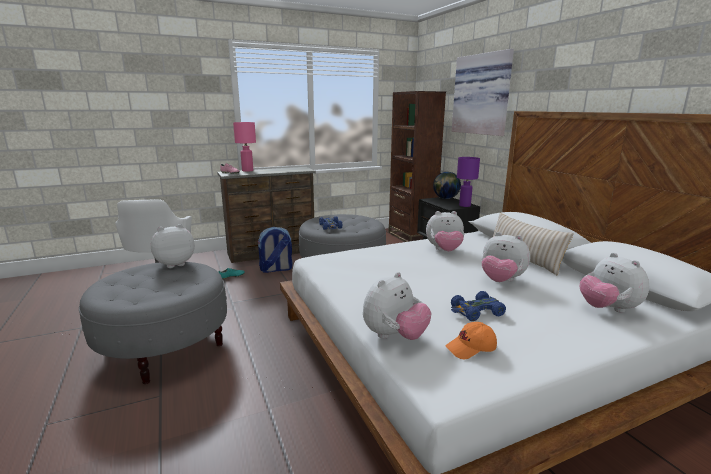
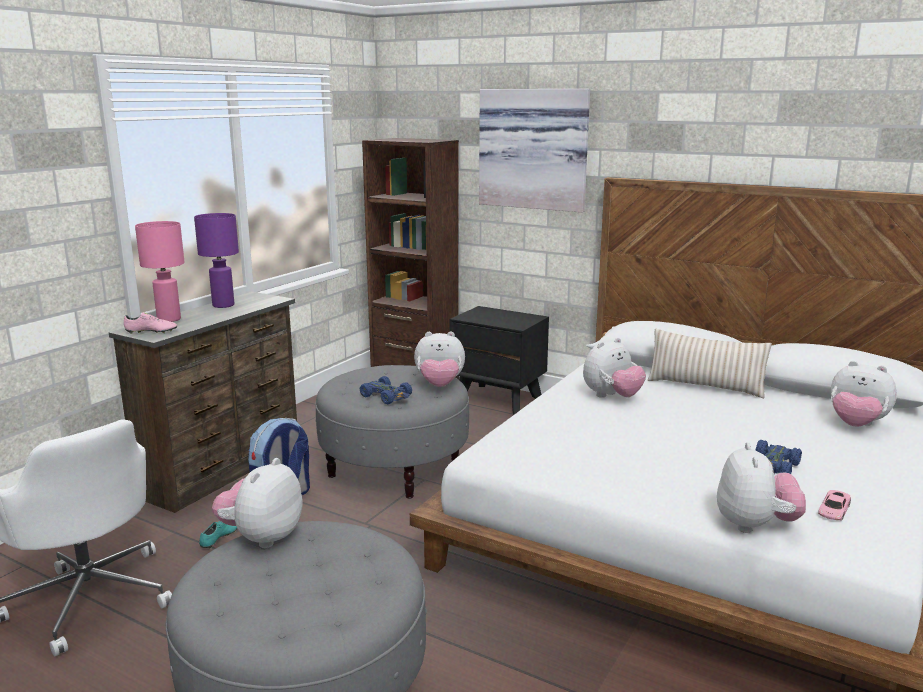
camera: 35 degrees left, 0 degrees up
globe [433,172,461,199] -> none
orange cap [445,322,497,360] -> pink toy car [818,490,851,520]
purple table lamp [457,157,480,207] -> purple table lamp moved to [194,213,239,308]
plush toy [481,232,530,282] -> plush toy moved to [414,331,465,387]

